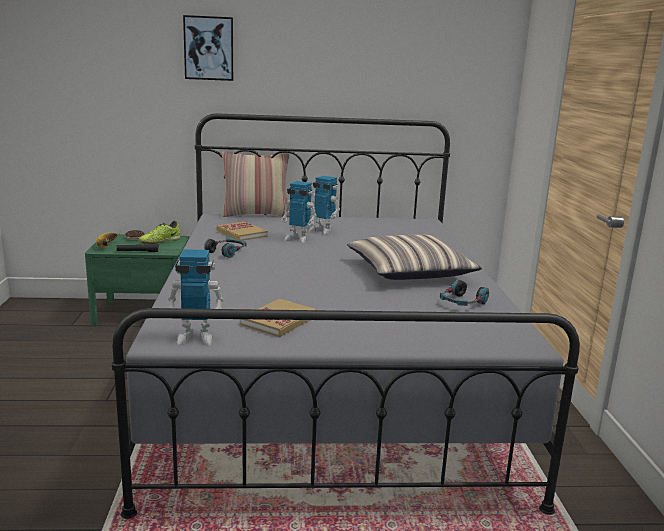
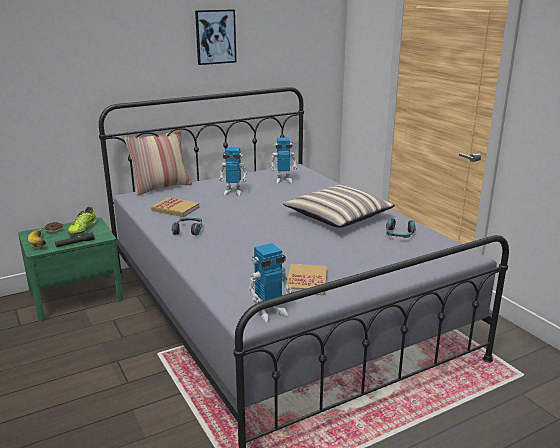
camera: 25 degrees left, 5 degrees up
picture [183,15,233,81] -> picture moved to [195,9,236,65]
toy robot [281,181,317,243] -> toy robot moved to [270,137,297,184]

